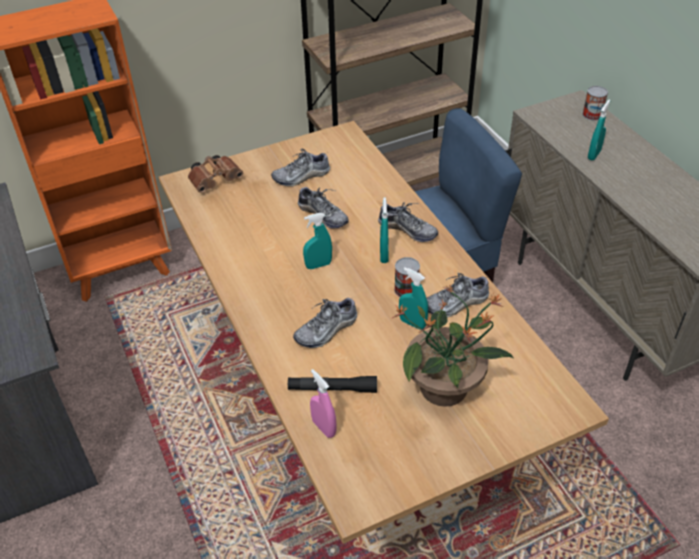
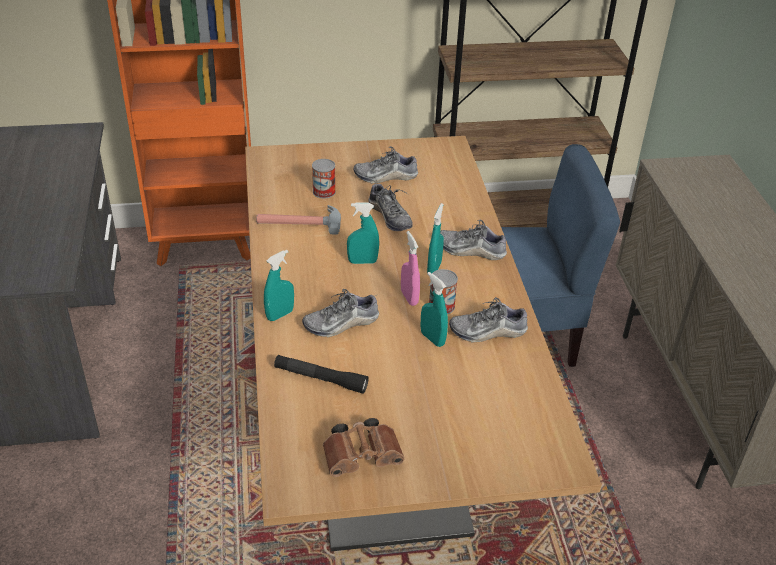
camera: 15 degrees right, 5 degrees down
brown binoculars [188,155,243,193] -> brown binoculars moved to [323,418,405,477]
pink spray bottle [310,369,336,438] -> pink spray bottle moved to [401,231,420,306]
shoe [378,202,438,242] -> shoe turned 150 degrees clockwise [440,220,507,260]
potted plant [392,285,514,407] -> none
can [582,86,608,121] -> can moved to [312,159,336,198]
turquoise spray bottle [588,100,611,160] -> turquoise spray bottle moved to [264,250,294,321]
none -> hammer [256,205,341,235]

